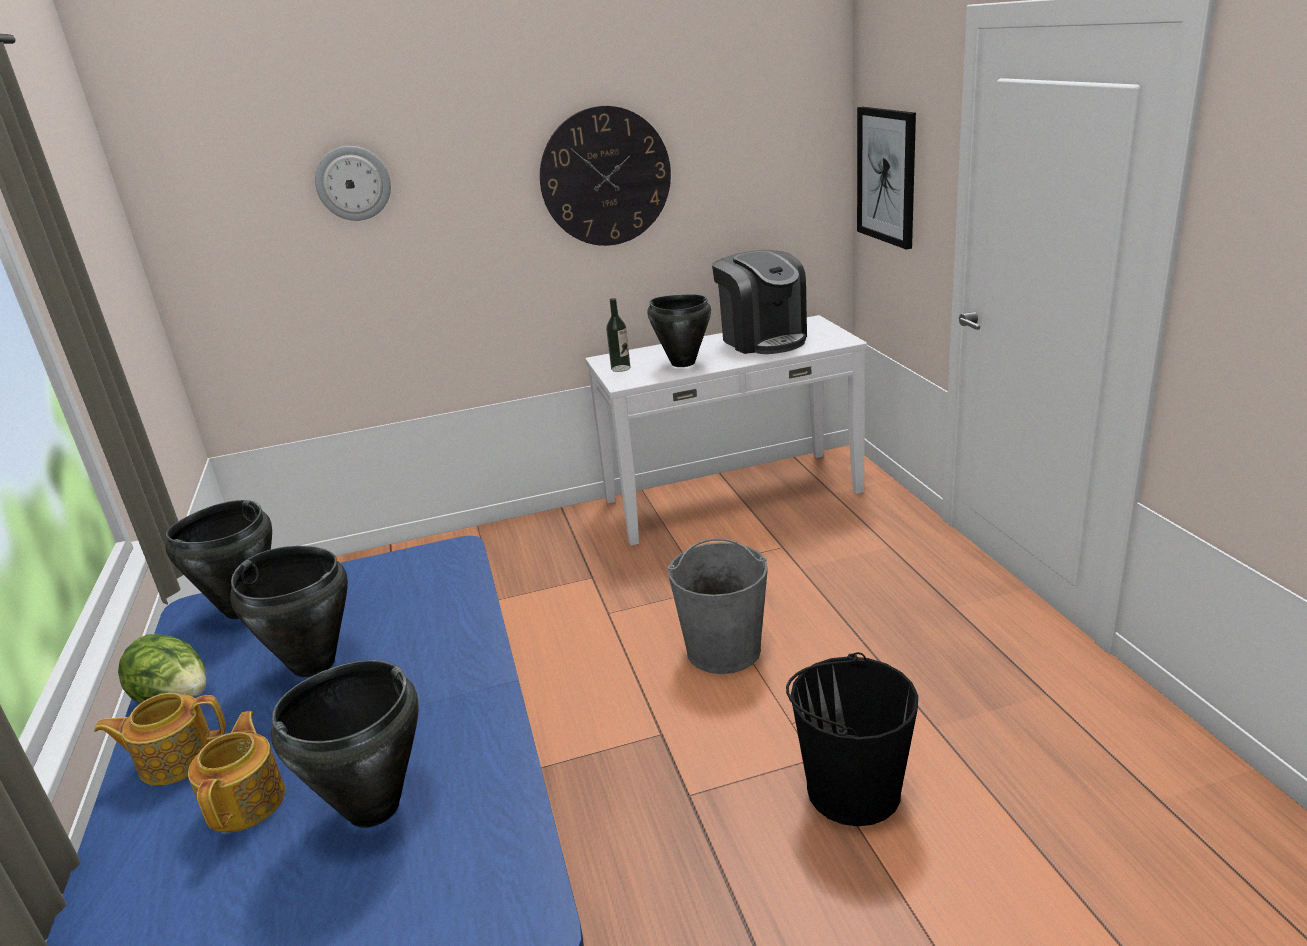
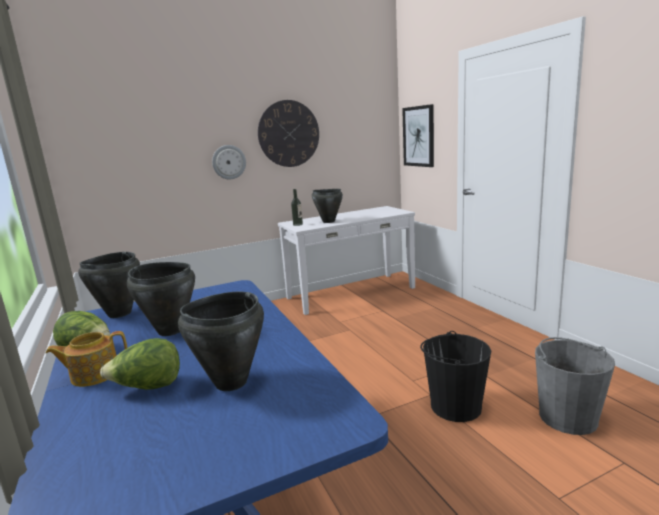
camera: 10 degrees left, 10 degrees down
teapot [188,711,285,833] -> lettuce [100,338,180,390]
wall clock [315,146,391,221] -> wall clock moved to [212,145,246,180]
grey bucket [668,538,768,674] -> grey bucket moved to [535,337,615,435]
coffee machine [712,250,807,354] -> none

